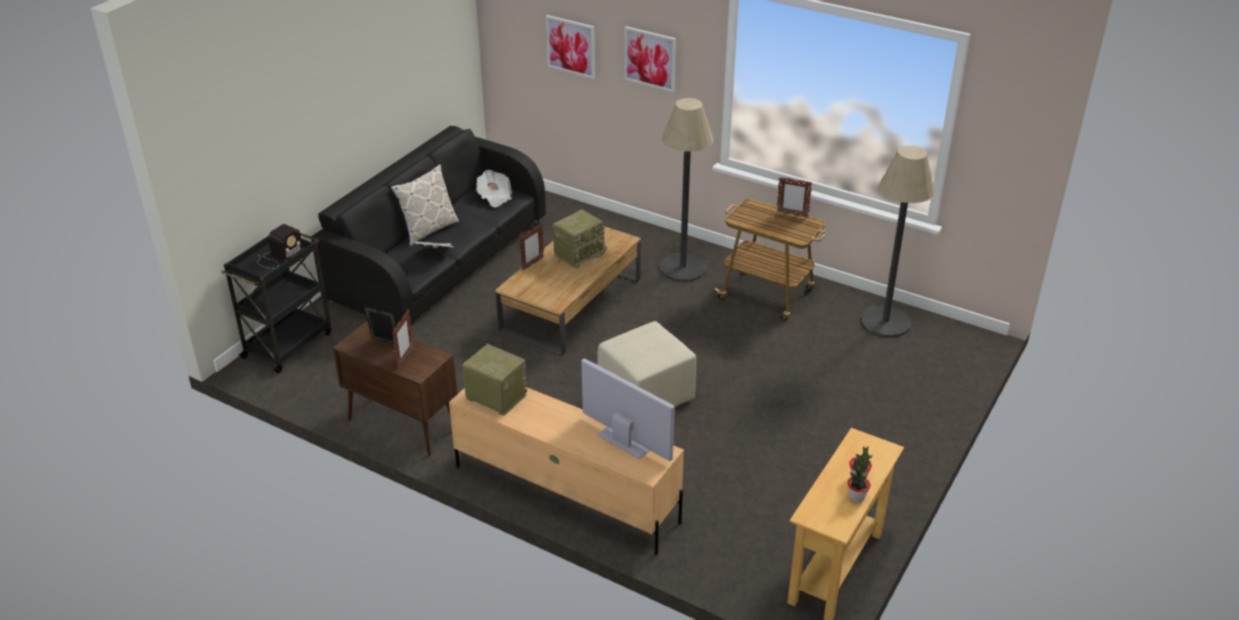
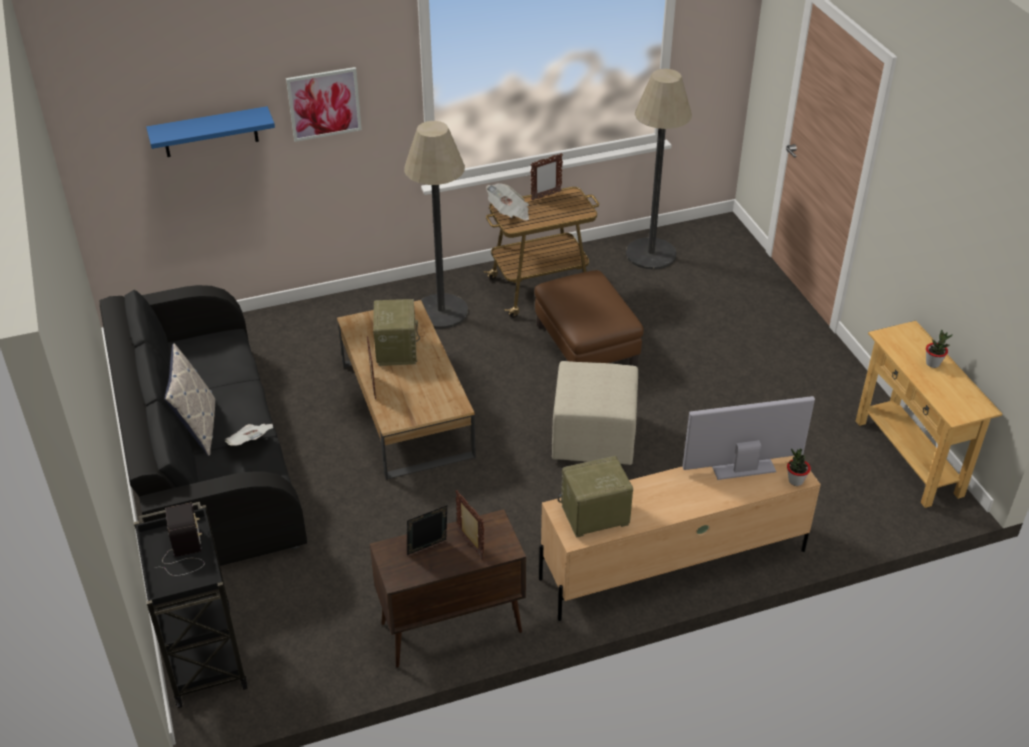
camera: 50 degrees left, 5 degrees up
newspaper [476,170,512,207] -> newspaper moved to [486,183,529,221]
picture [546,15,595,79] -> blue shelf [146,106,275,157]
potted plant [848,460,871,503] -> potted plant moved to [787,448,811,486]
none -> brown ottoman [534,270,643,367]

